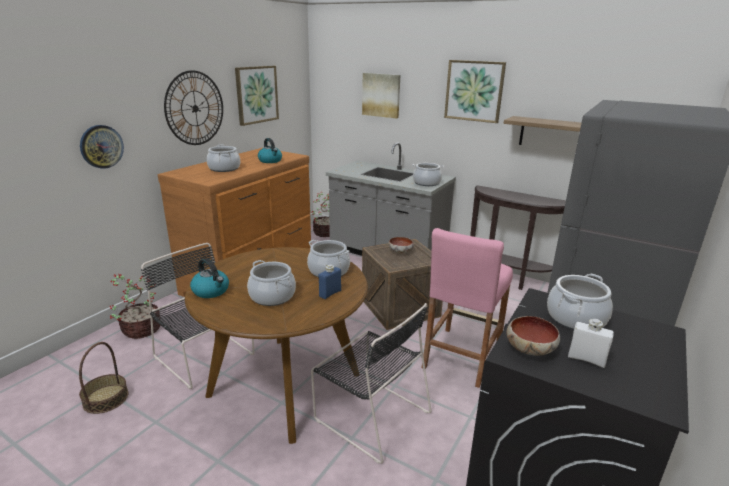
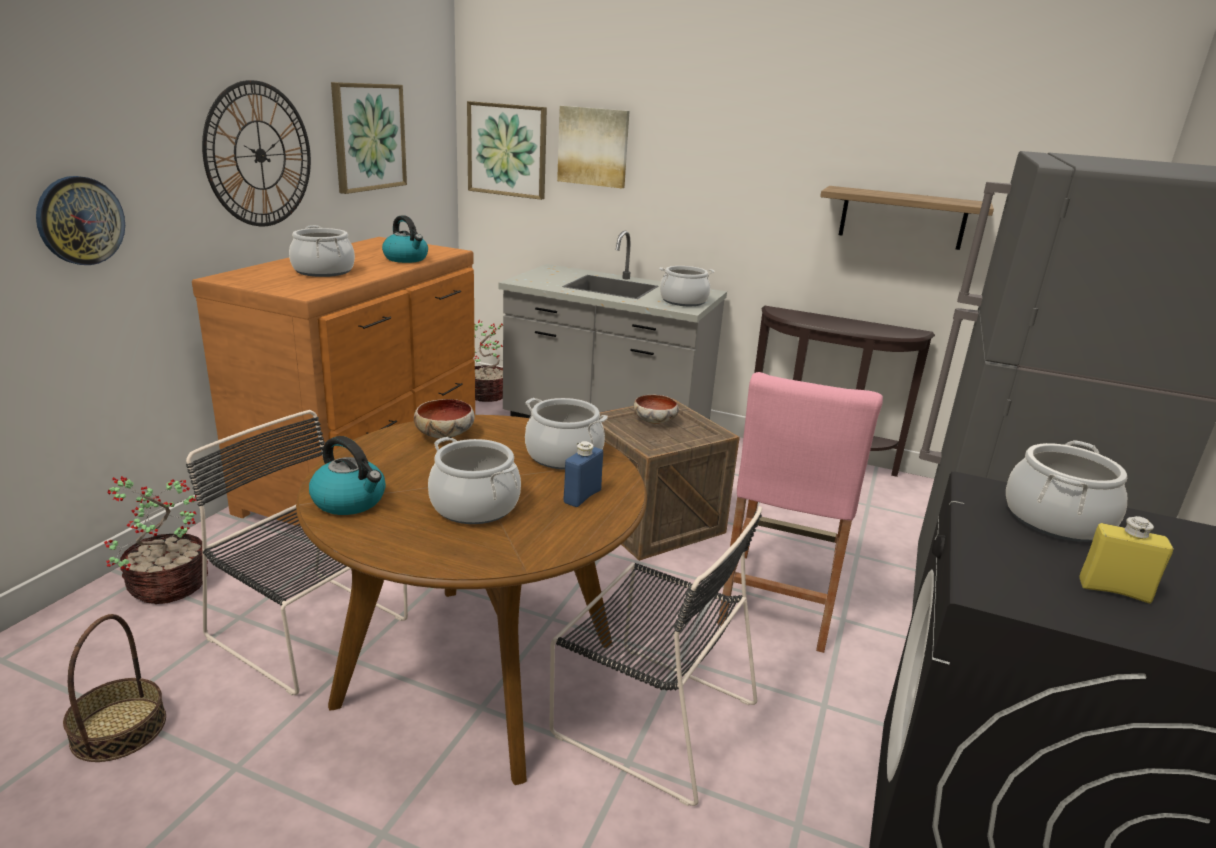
camera: 10 degrees left, 0 degrees up
picture [444,60,506,123] -> picture moved to [467,101,547,200]
bowl [506,316,560,356] -> bowl moved to [414,399,475,439]
white bottle [568,319,614,368] -> yellow bottle [1079,516,1173,604]

